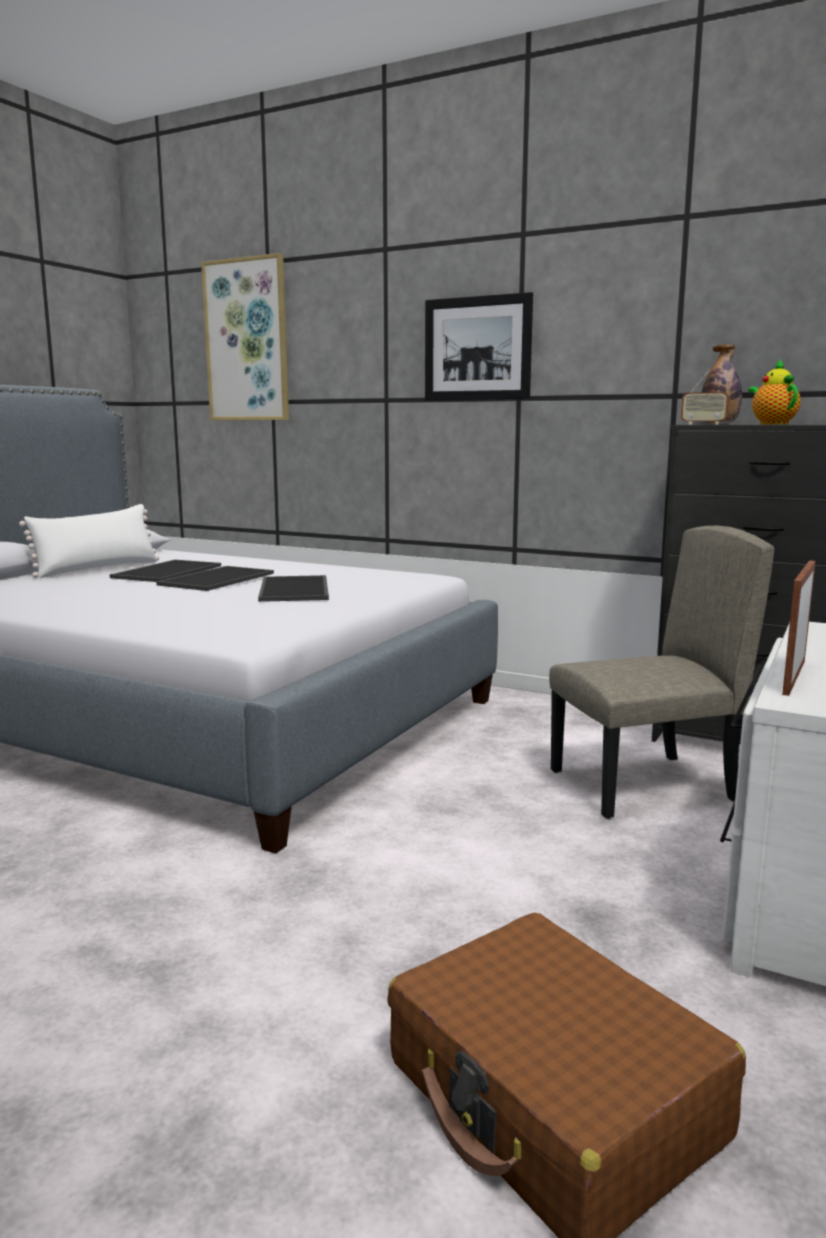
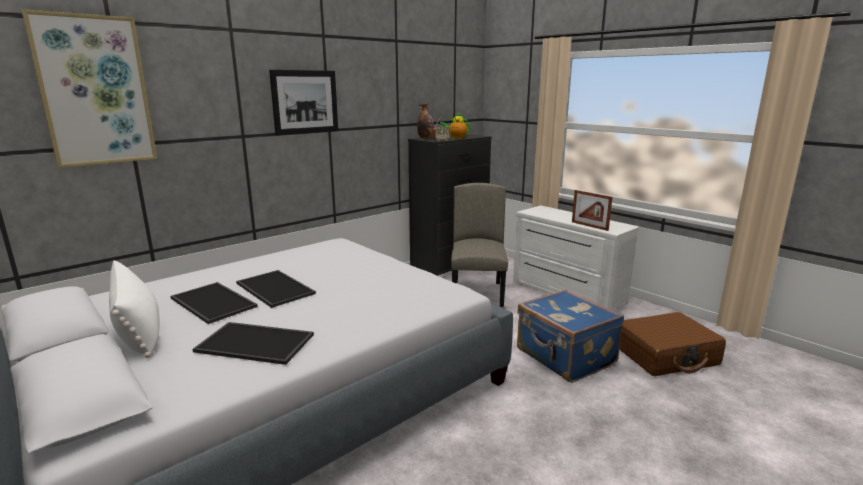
camera: 70 degrees left, 5 degrees up
tray [258,575,329,602] -> tray moved to [192,322,314,365]
none -> blue suitcase [517,290,624,383]

